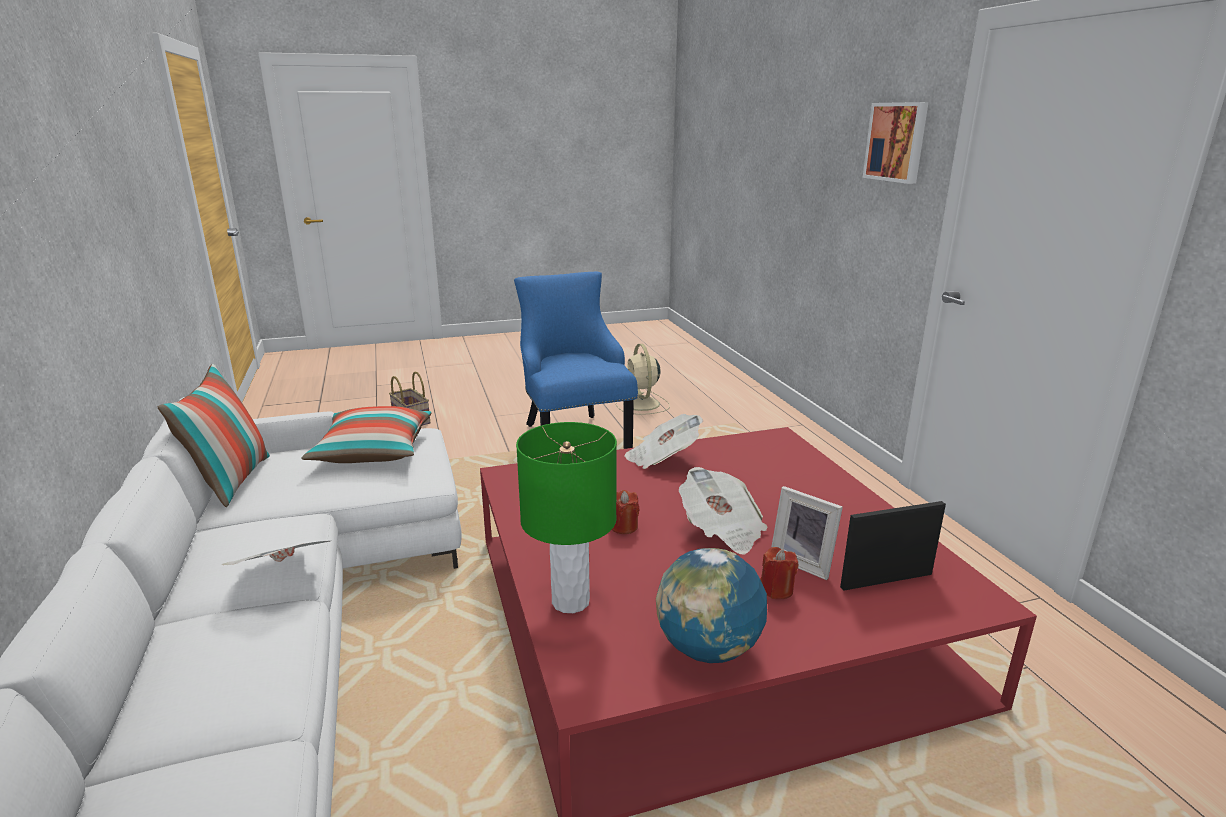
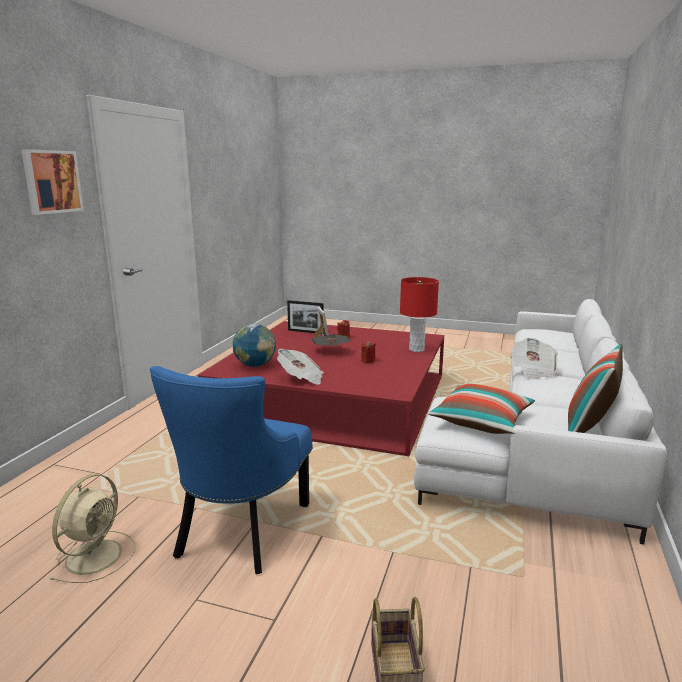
camera: 145 degrees left, 5 degrees down
green table lamp [516,422,617,613] -> red table lamp [400,277,439,352]
globe [656,548,767,663] -> globe moved to [233,324,276,367]

